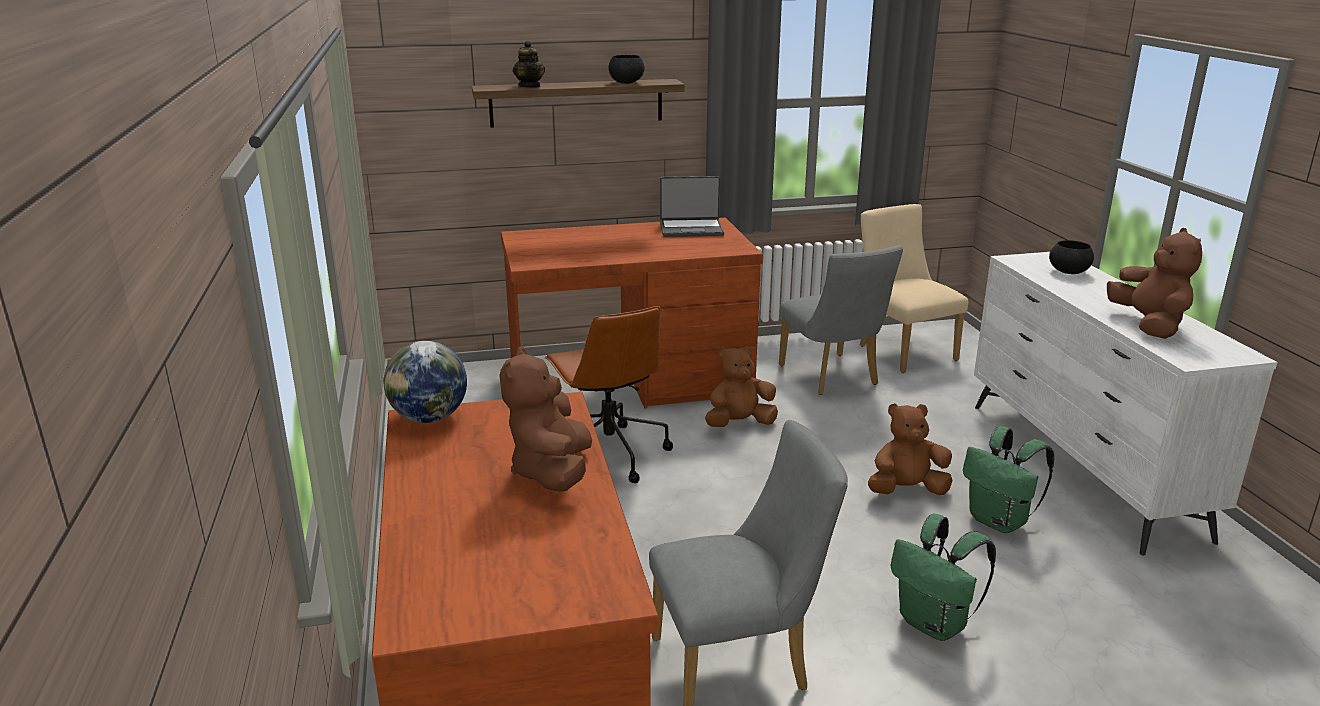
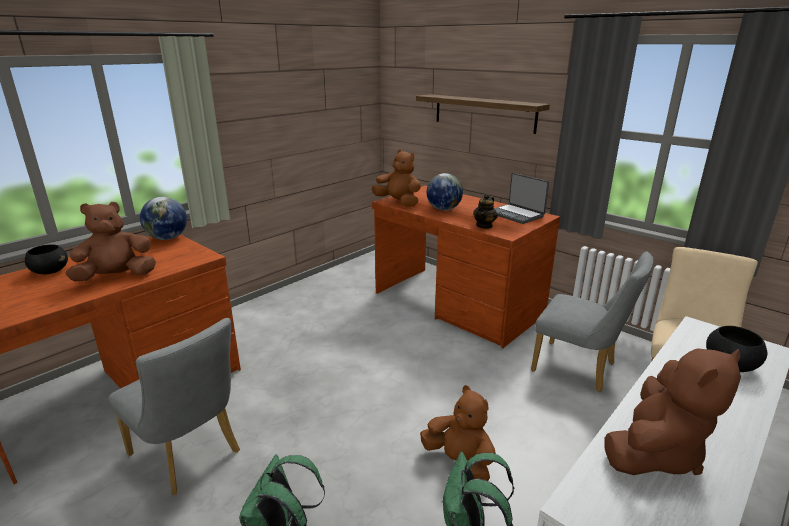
camera: 55 degrees right, 0 degrees up
teapot [513,41,545,88] -> teapot moved to [473,194,497,229]
brown office chair [545,306,673,483] -> none
black bowl [609,55,645,84] -> black bowl moved to [25,244,68,274]
brown plush toy [705,346,778,427] -> brown plush toy moved to [371,149,421,207]
grey chair [779,245,903,395] -> grey chair turned 90 degrees counterclockwise [531,252,653,392]
none -> globe [427,173,463,211]

